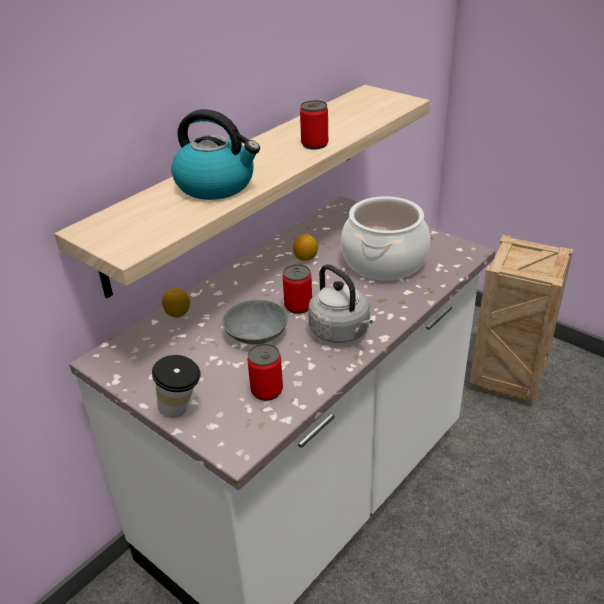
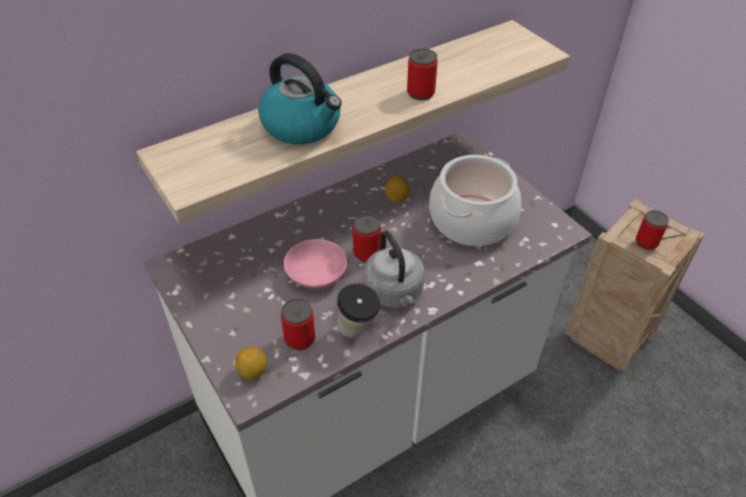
camera: 15 degrees right, 10 degrees up
cup [152,355,201,418] -> cup moved to [337,284,381,337]
lemon [162,288,190,318] -> lemon moved to [235,347,267,380]
grey bowl [222,300,288,345] -> pink bowl [284,239,347,288]
none -> can [636,210,669,250]

